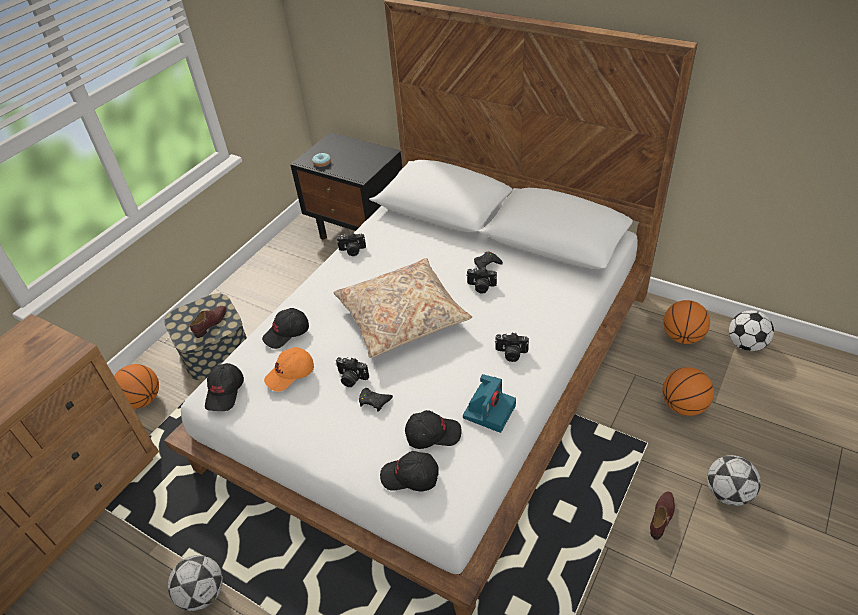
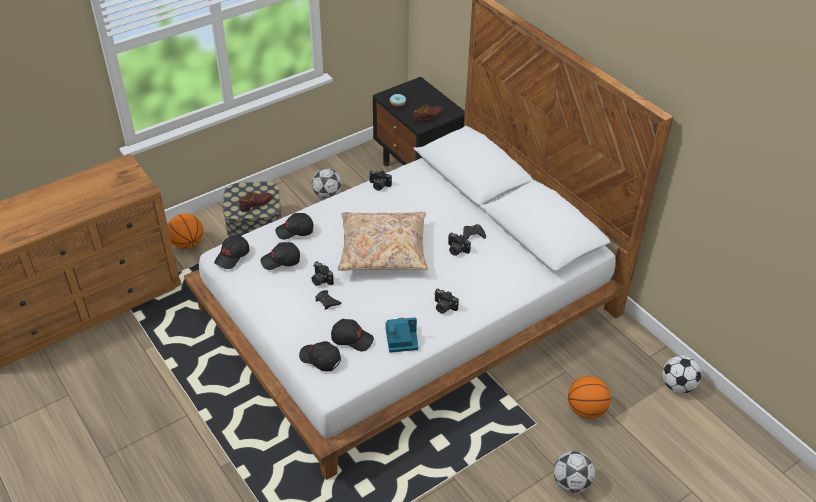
camera: 20 degrees right, 0 degrees up
football [168,555,223,611] -> football moved to [312,168,342,199]
orange cap [264,347,314,392] -> black cap [261,242,300,270]
camera [463,374,516,433] -> camera turned 150 degrees counterclockwise [385,317,418,353]
brown shoe [650,492,675,540] -> brown shoe moved to [413,104,443,124]
basketball [663,300,710,344] -> none

